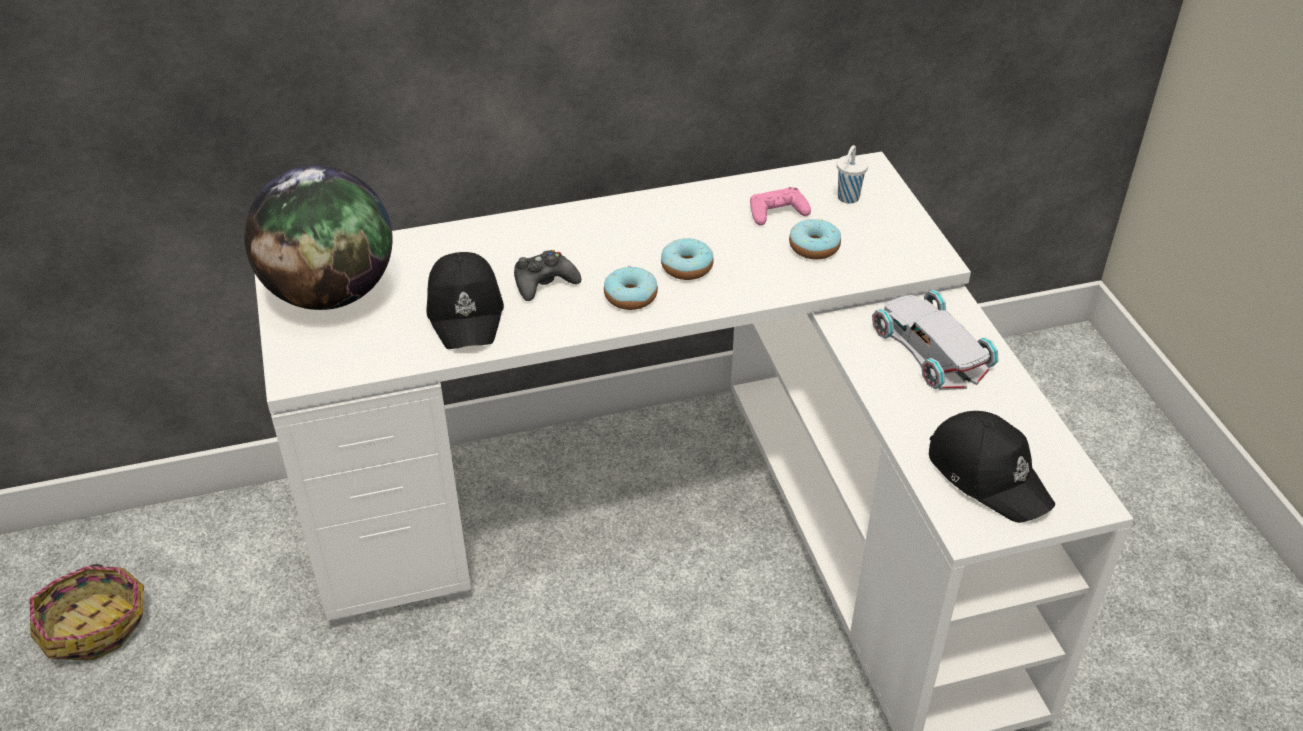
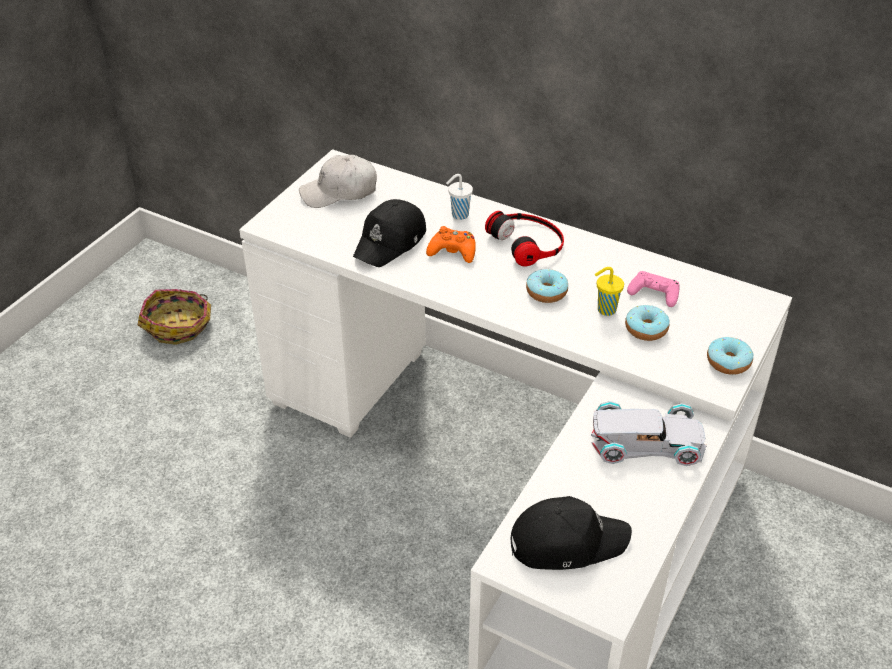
camera: 45 degrees right, 0 degrees up
globe [244,165,392,310] -> white cap [299,155,377,208]
black game controller [514,250,581,301] -> orange game controller [426,226,476,263]
donut [604,266,658,310] -> donut moved to [707,337,753,375]
white cup [837,145,868,204] -> white cup moved to [446,174,473,220]
white toy car [872,290,999,390] -> white toy car turned 75 degrees clockwise [591,401,707,466]
black cap [929,411,1055,523] -> black cap turned 105 degrees counterclockwise [511,496,632,570]
none -> headphones [485,211,564,266]
none -> yellow cup [595,267,624,316]

